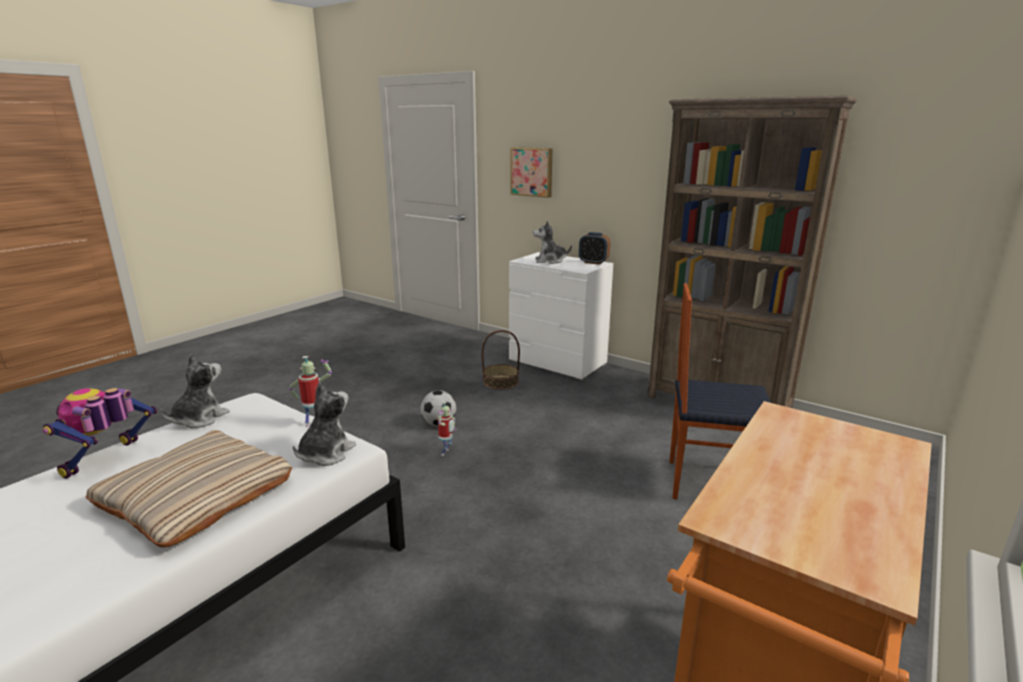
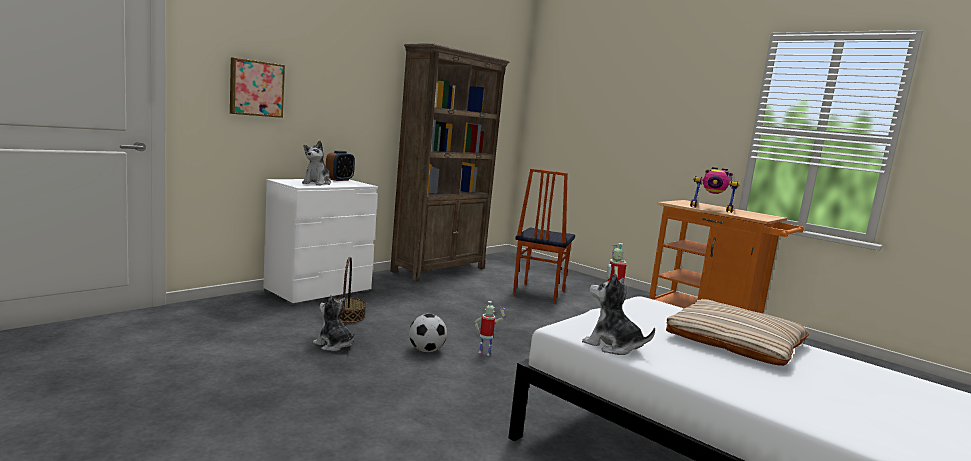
camera: 85 degrees left, 10 degrees down
toy robot [42,388,157,479] -> toy robot moved to [690,167,740,213]
plush toy [293,382,356,466] -> plush toy moved to [313,295,355,351]

